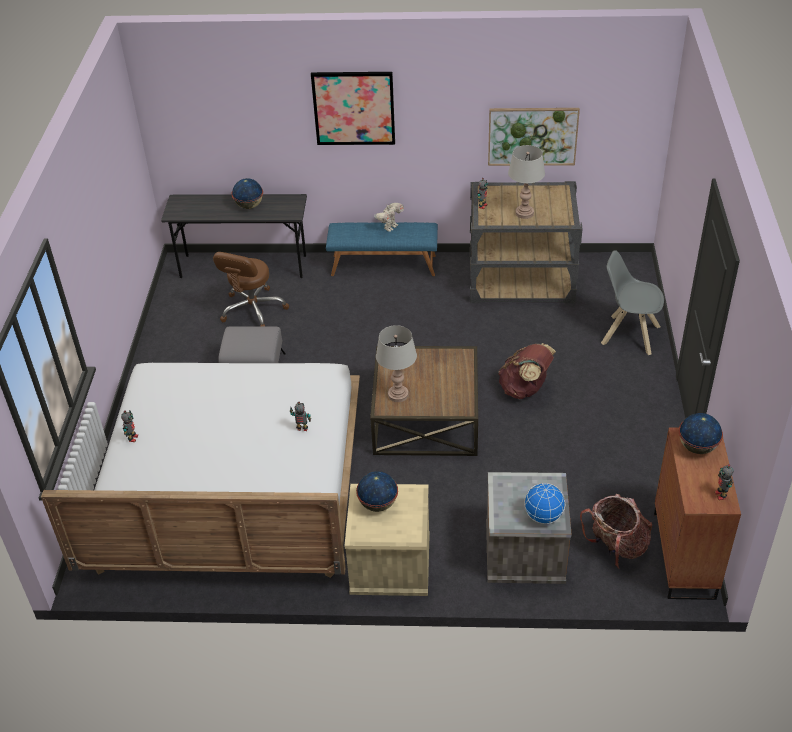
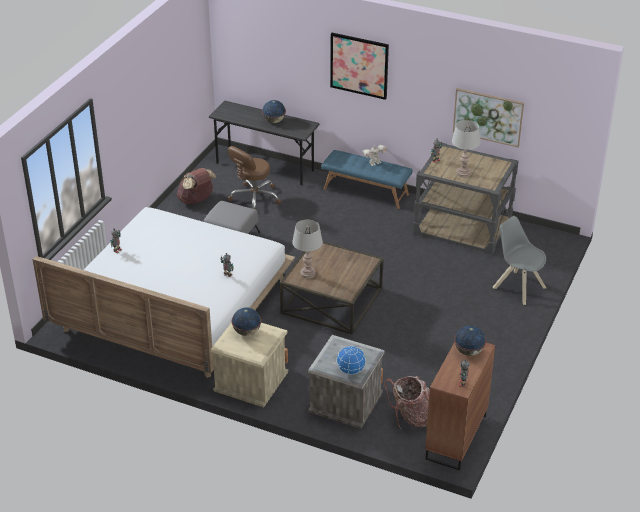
camera: 20 degrees right, 5 degrees down
brown backpack [498,343,556,399] -> brown backpack moved to [177,168,216,204]

